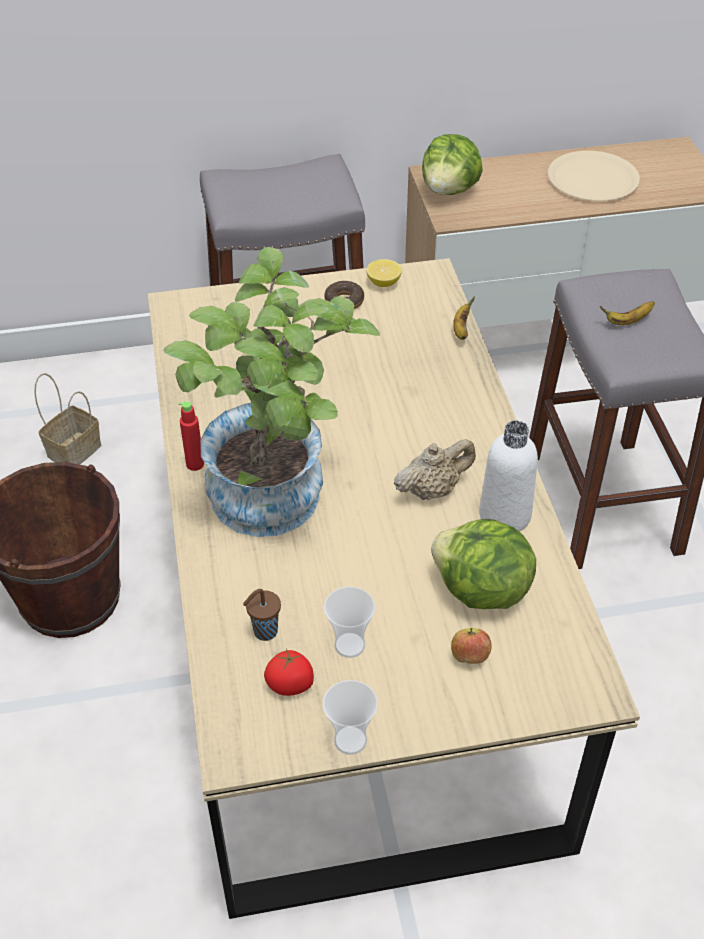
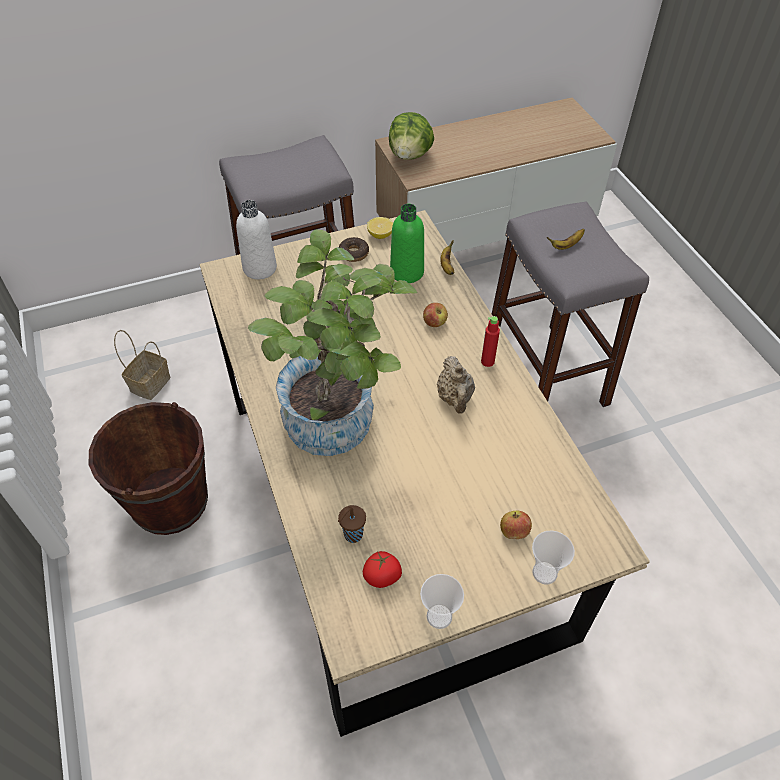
camera: 10 degrees left, 5 degrees up
red bottle [179,401,204,471] -> red bottle moved to [481,316,500,367]
cup [324,586,375,658] -> cup moved to [532,531,575,585]
beige teapot [394,439,476,500] -> beige teapot turned 120 degrees clockwise [437,356,475,414]
lettuce [431,519,536,609] -> none
white bottle [479,421,538,531] -> white bottle moved to [236,200,277,279]
beige plate [548,151,640,201] -> none
none -> green bottle [390,204,424,283]
none -> apple [423,303,448,327]

